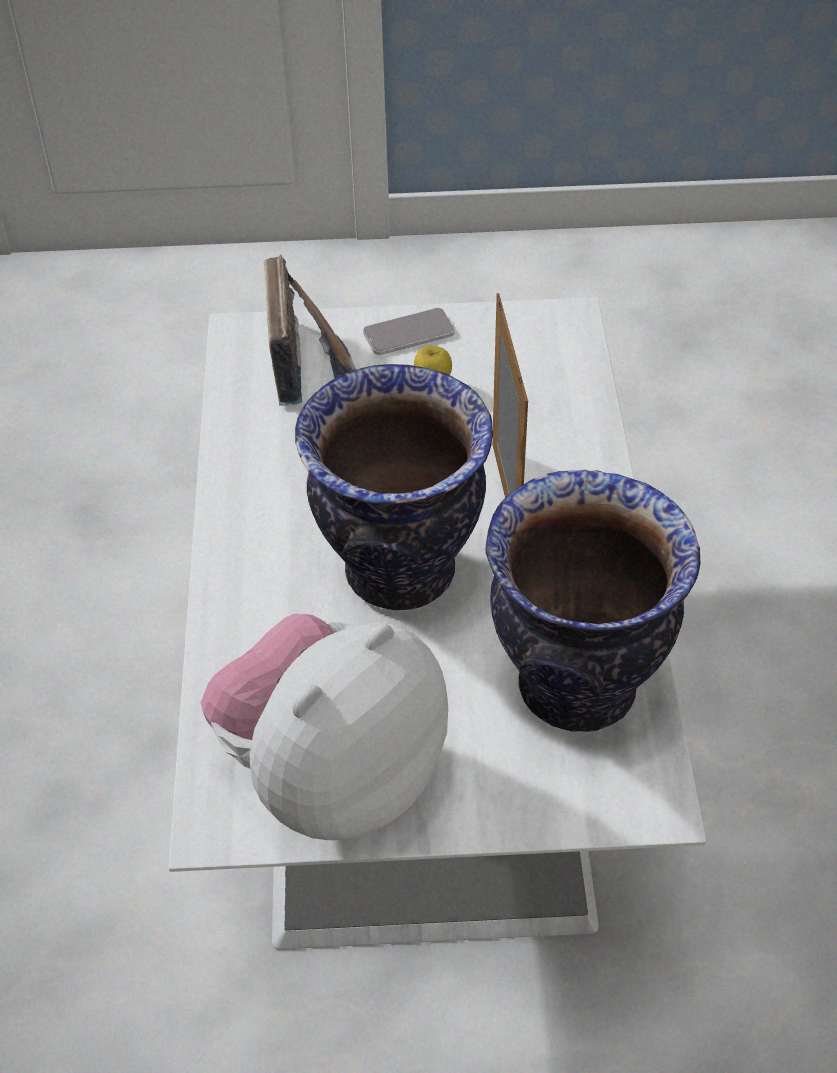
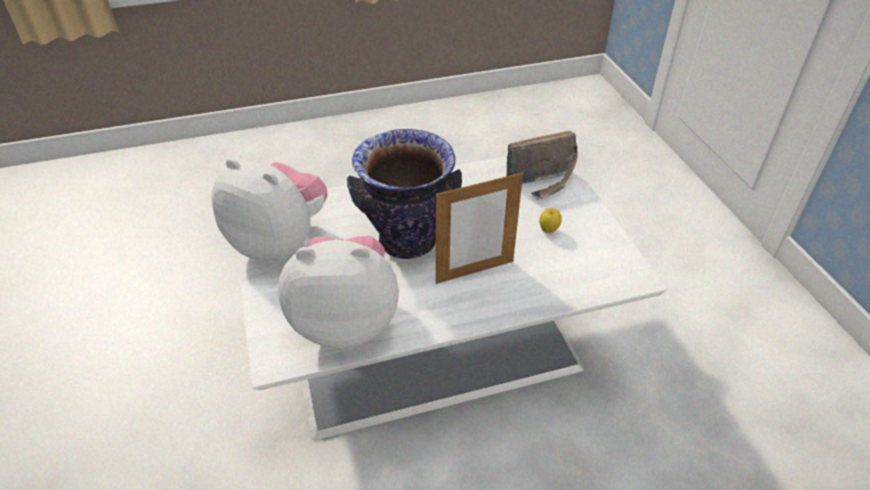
camera: 75 degrees right, 5 degrees down
phone [363,308,455,355] -> none
vase [485,470,700,732] -> plush toy [278,236,399,349]

